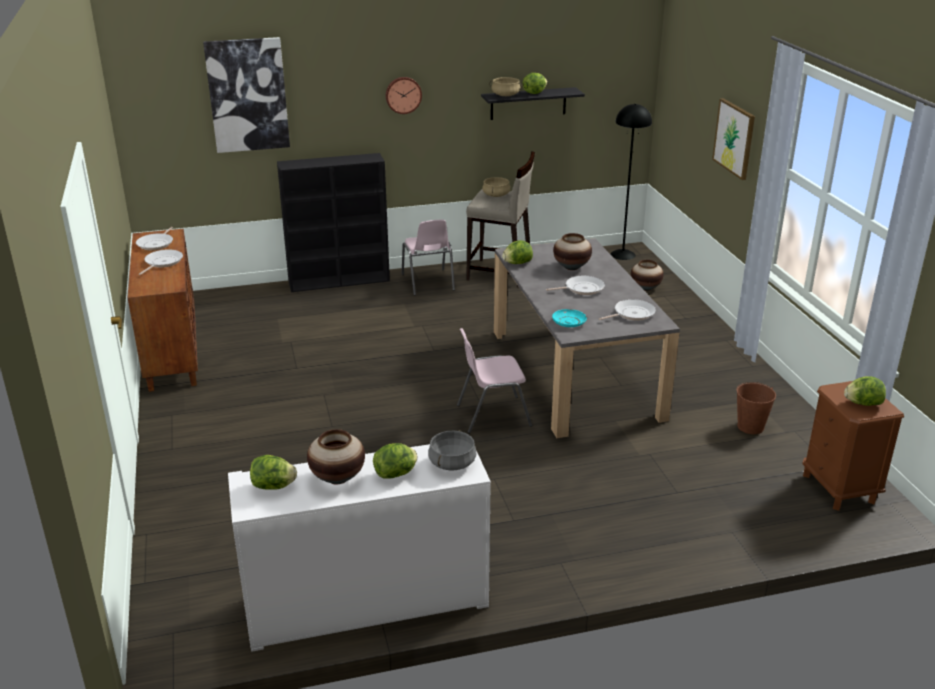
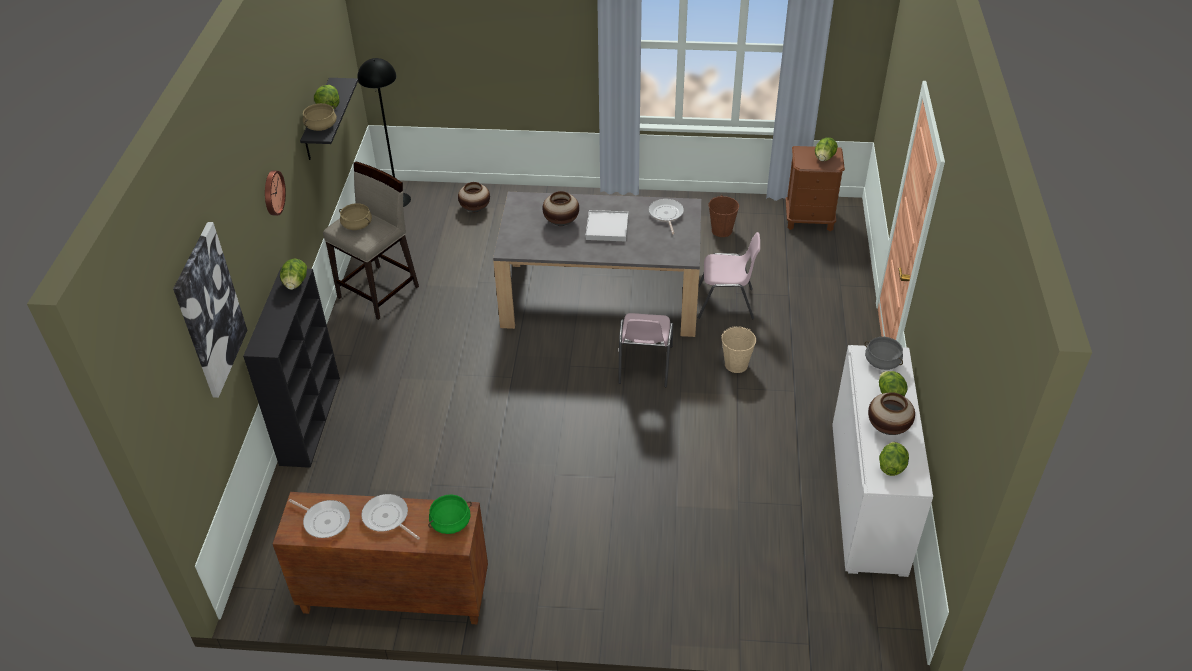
camera: 70 degrees left, 15 degrees up
pink chair [402,220,455,296] -> pink chair moved to [698,232,760,319]
lettuce [502,240,533,264] -> lettuce moved to [280,258,307,290]
frying pan [546,276,605,295] -> white tray [586,210,628,242]
turquoise plate [552,309,587,327] -> none
picture [712,98,755,180] -> none
none -> green cooking pot [428,494,472,534]
none -> beige bucket [721,326,756,373]

